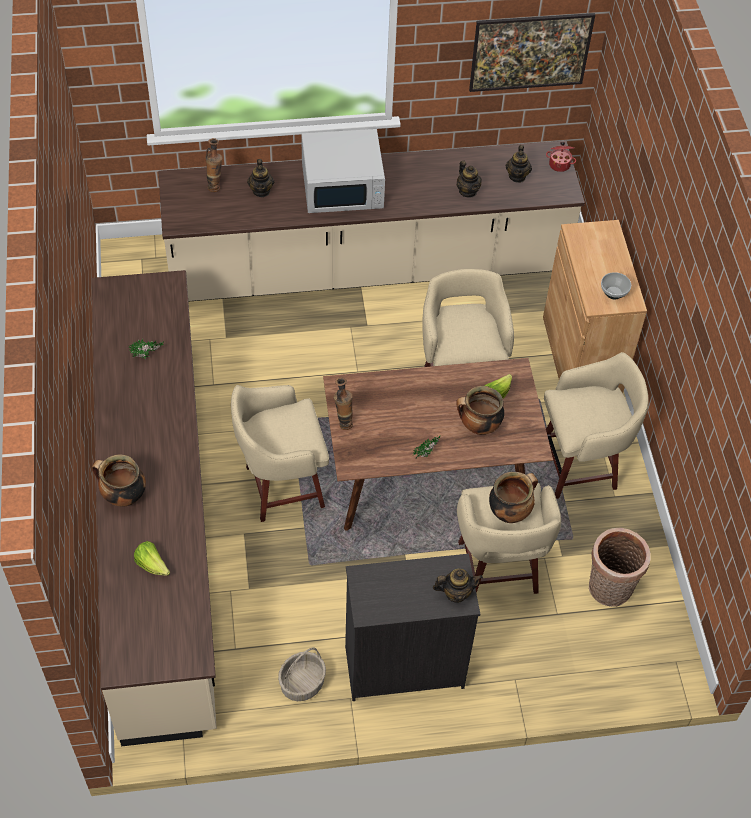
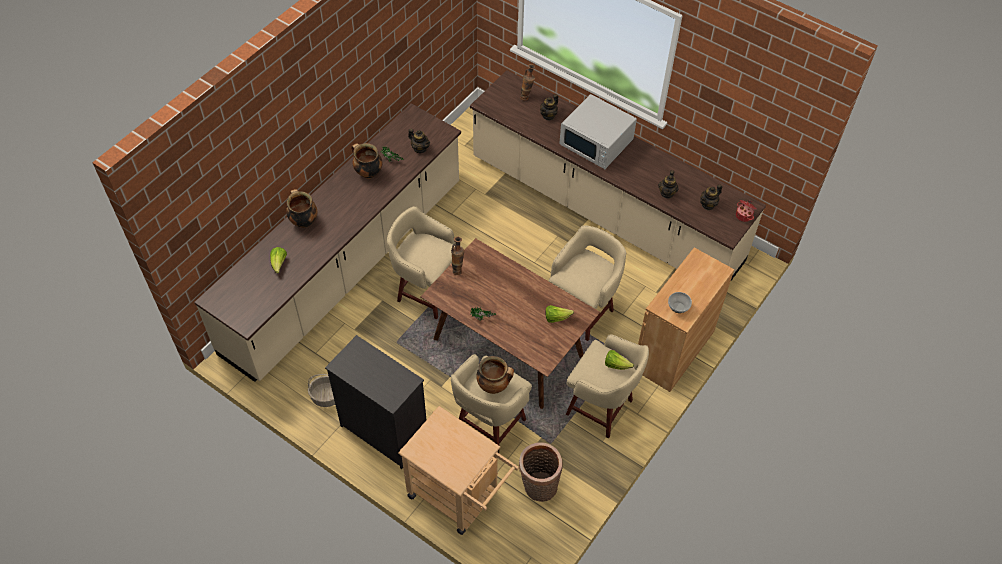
camera: 45 degrees right, 0 degrees up
teapot [433,569,483,603] -> teapot moved to [408,129,430,153]
cooking pot [456,386,504,435] -> cooking pot moved to [351,143,383,179]
picture [469,13,595,92] -> none
none -> beige cart [398,406,519,535]
none -> lettuce [605,350,634,370]

